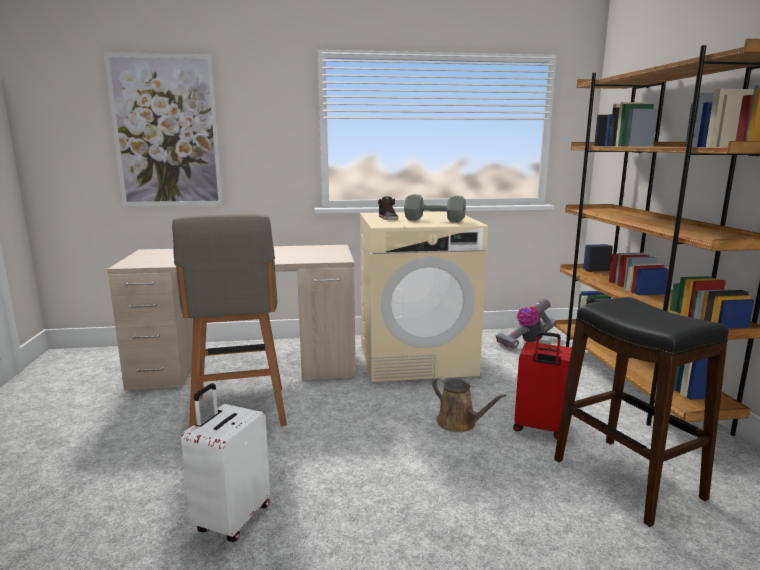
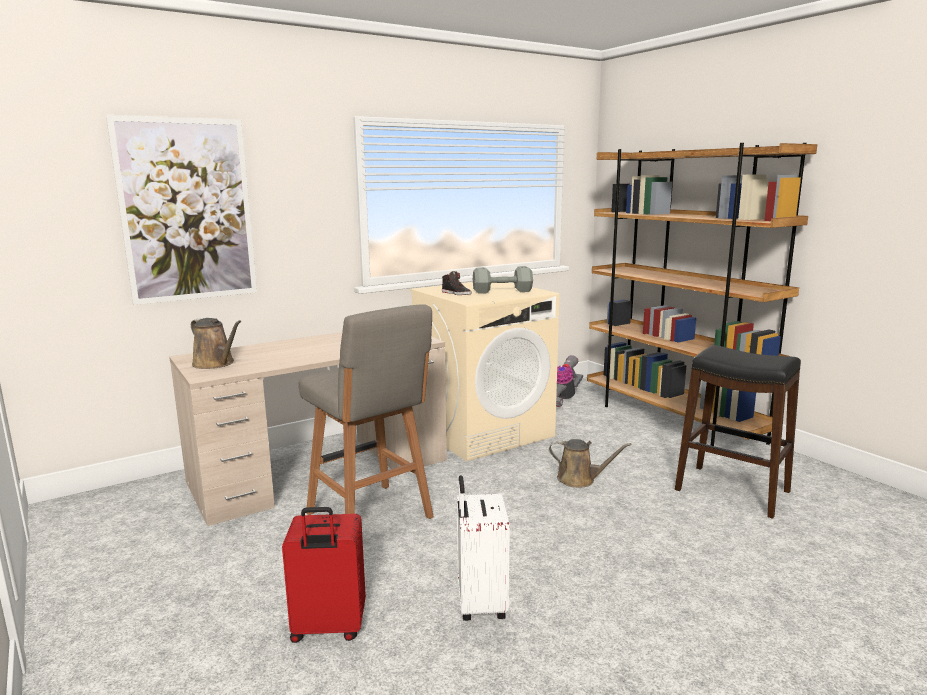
camera: 25 degrees left, 0 degrees up
red suitcase [513,332,572,439] -> red suitcase moved to [282,507,366,643]
none -> brown watering can [191,318,241,369]

